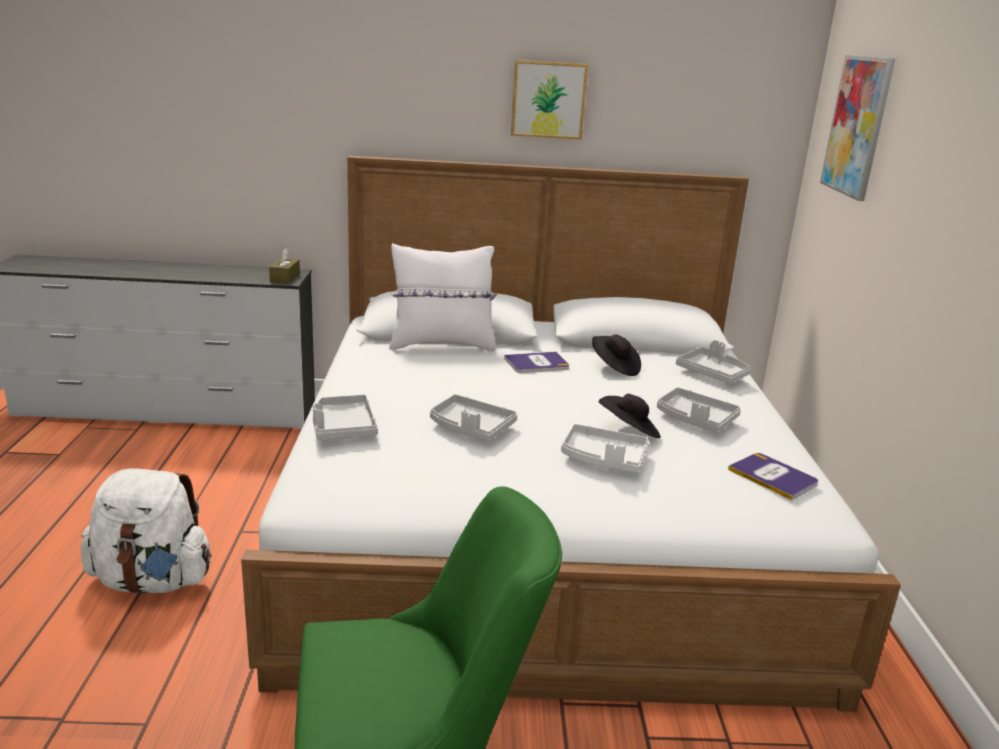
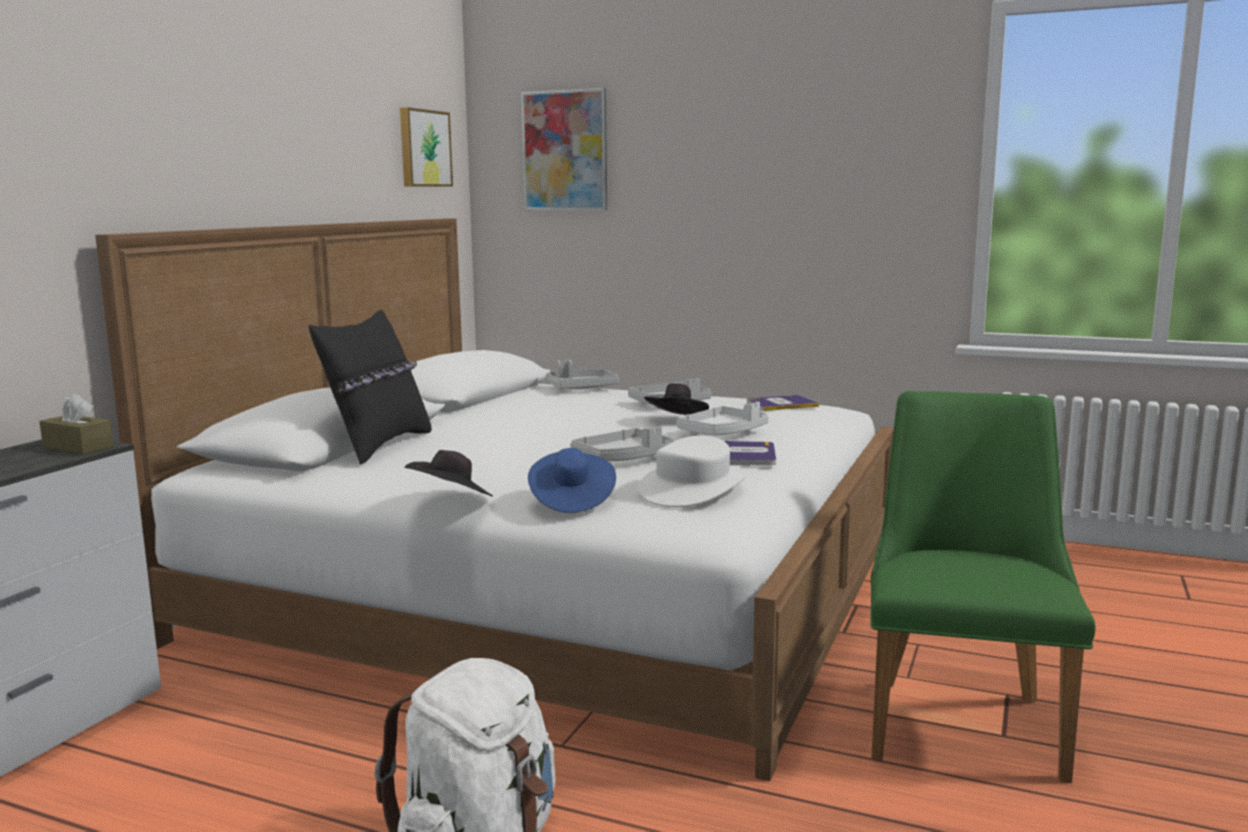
camera: 65 degrees left, 10 degrees down
grey tray [313,395,378,440] -> blue hat [528,448,616,513]
white pillow [389,243,498,351] -> black pillow [309,310,432,465]
book [504,352,569,373] -> book moved to [725,441,776,465]
picture [511,60,588,139] -> picture moved to [400,107,453,187]
black hat [592,334,641,376] -> black hat moved to [405,450,493,497]
none -> white hat [638,436,746,507]

